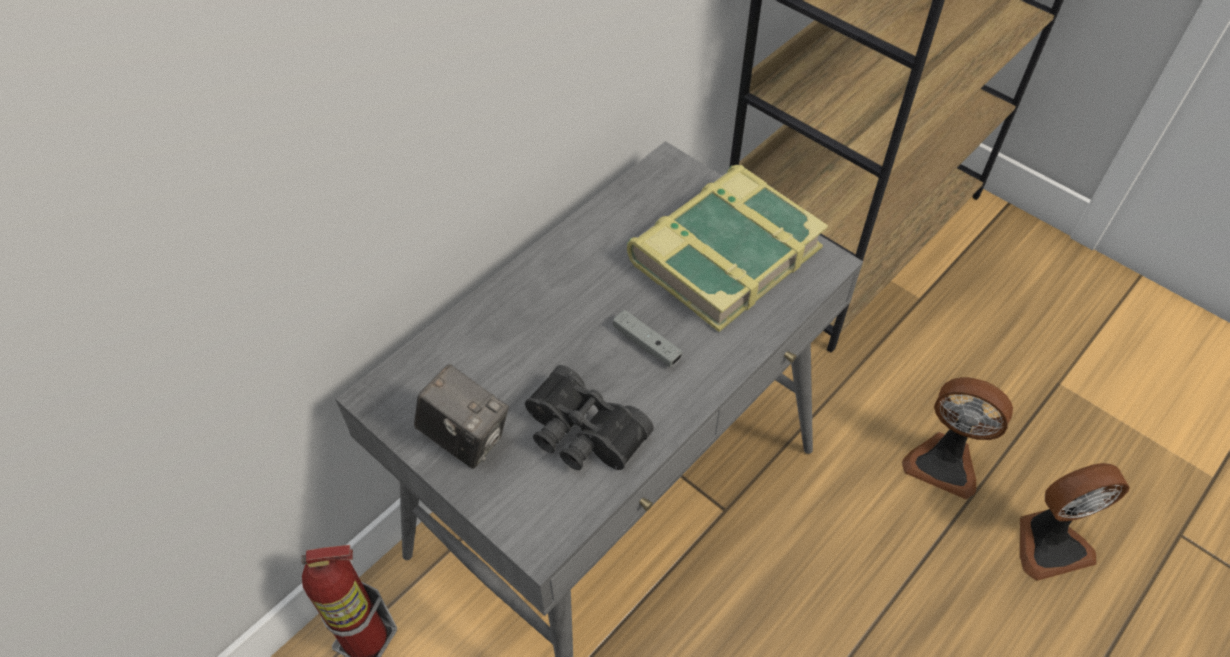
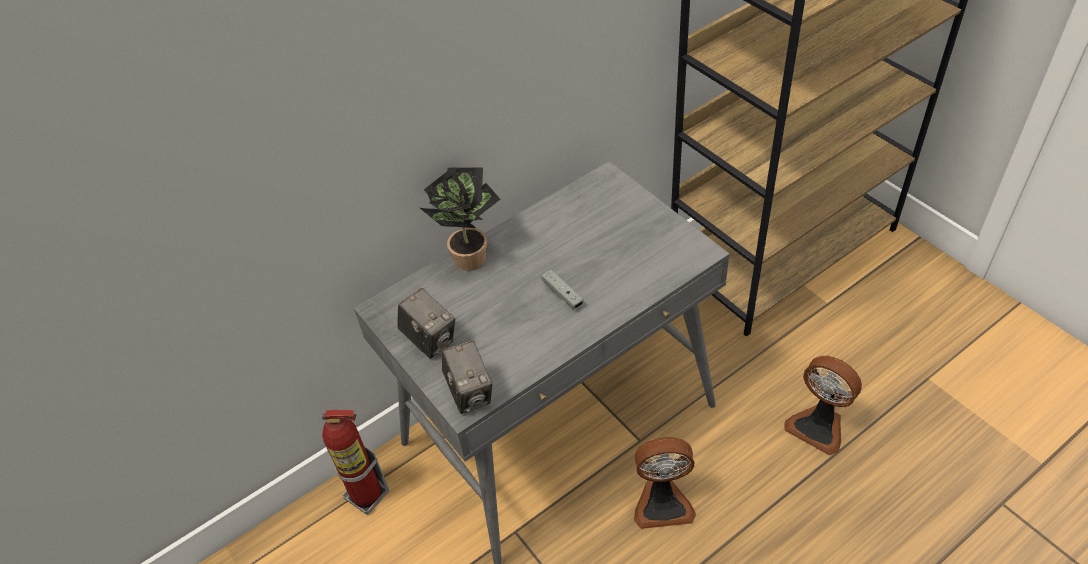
camera: 15 degrees right, 5 degrees down
black binoculars [525,365,654,470] -> none
book [627,165,828,332] -> none
fan [1020,463,1130,581] -> fan moved to [634,437,696,529]
none -> potted plant [420,167,500,271]
none -> camera [442,340,492,414]

